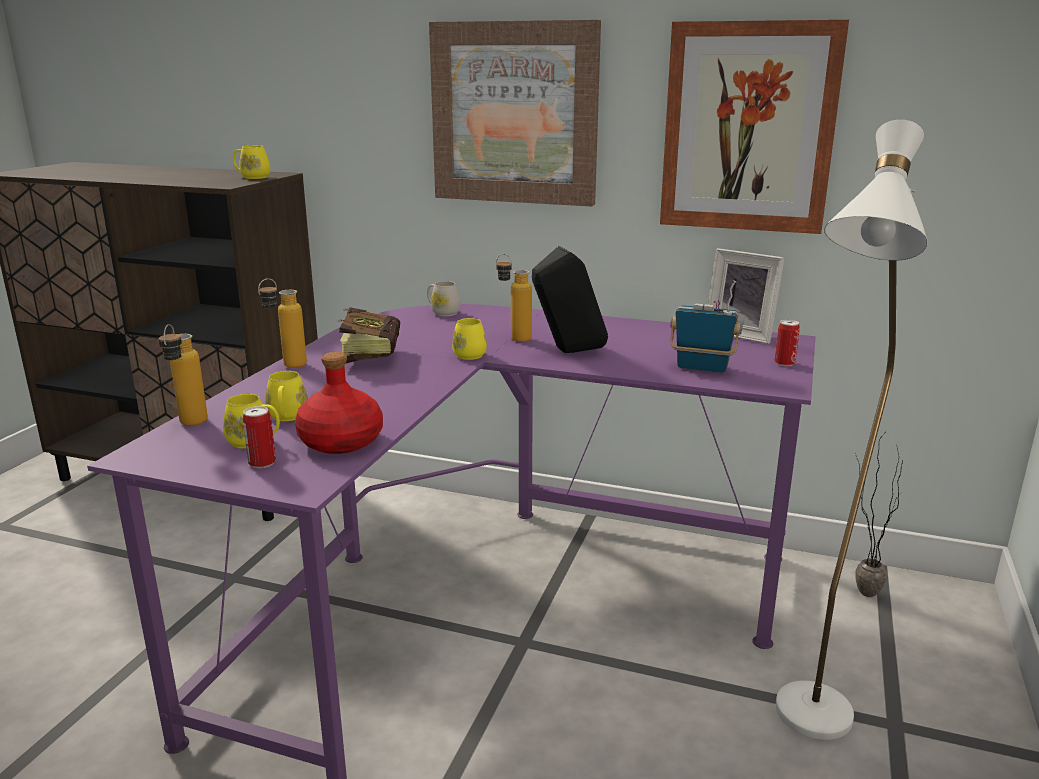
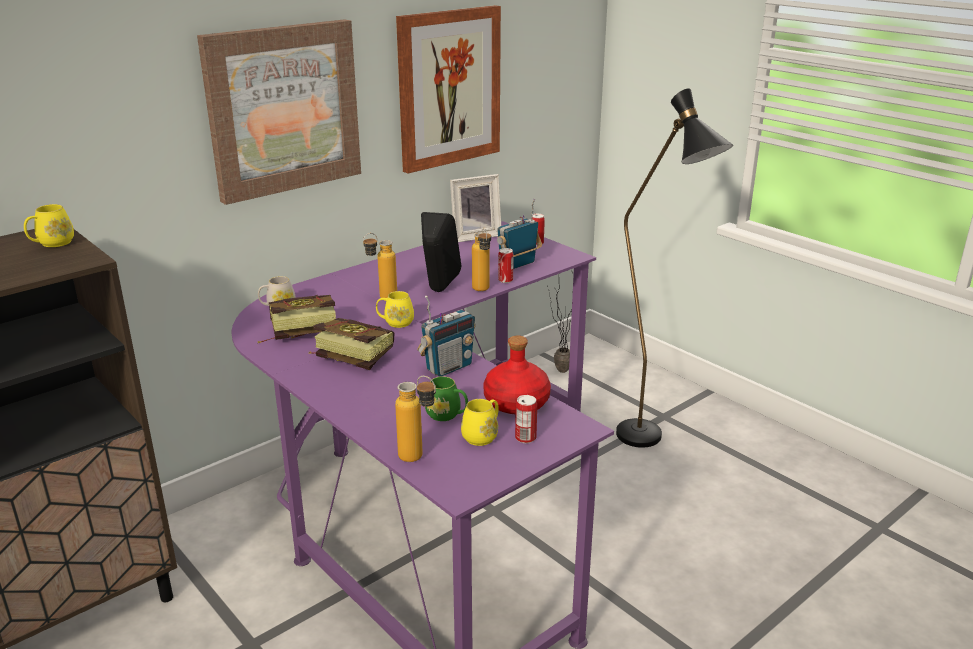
camera: 60 degrees left, 5 degrees up
bottle [258,278,307,368] -> bottle moved to [472,227,491,291]
yellow mug [265,370,308,421] -> green mug [425,376,468,421]
white floor lamp [776,120,928,740] -> black floor lamp [616,89,733,448]
none -> book [258,295,336,343]
none -> radio [417,296,476,377]
none -> can [498,248,514,283]

